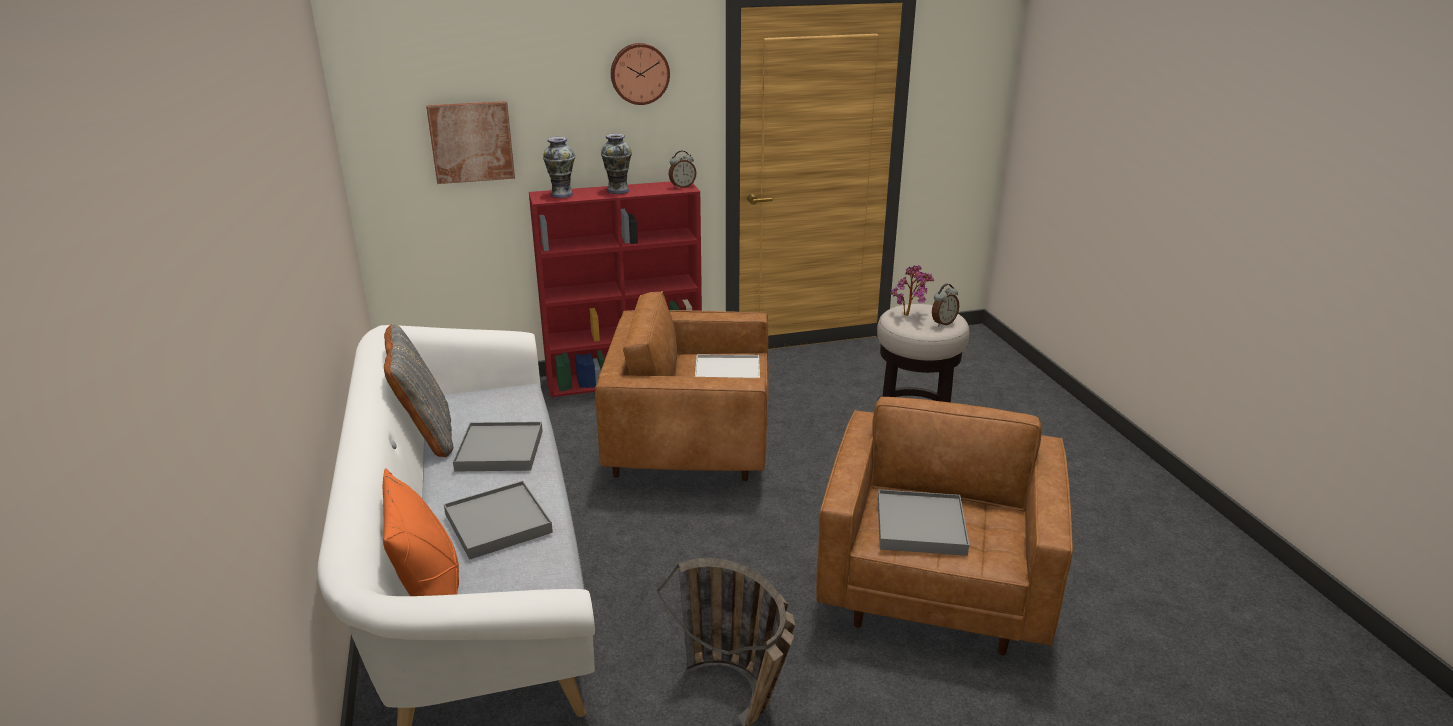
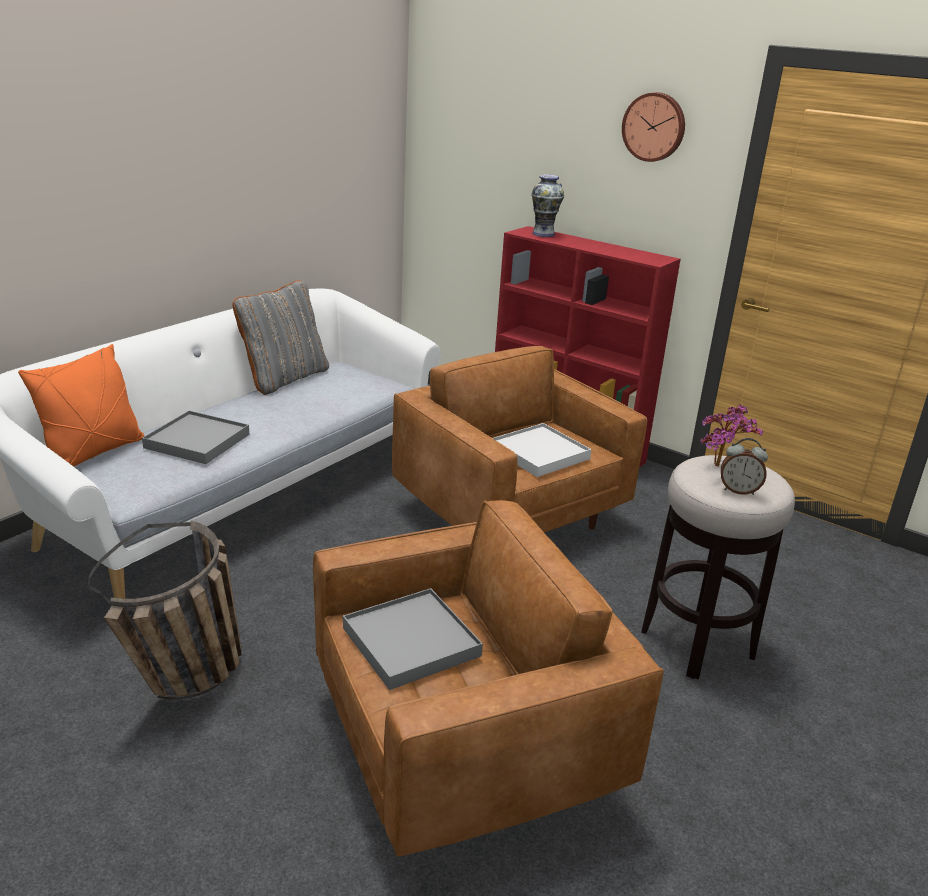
camera: 50 degrees right, 0 degrees up
picture [426,101,515,184] -> none
grey tray [453,422,543,472] -> none
vase [601,134,632,194] -> none
alarm clock [669,151,696,189] -> none

